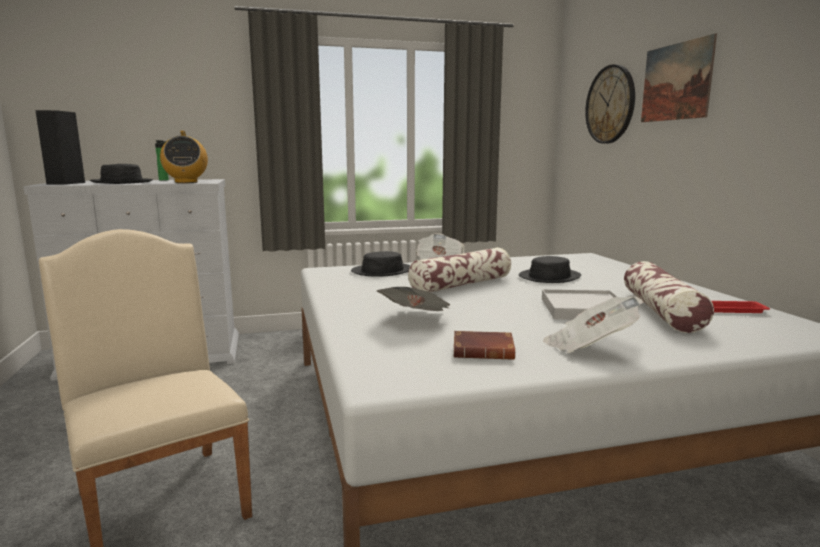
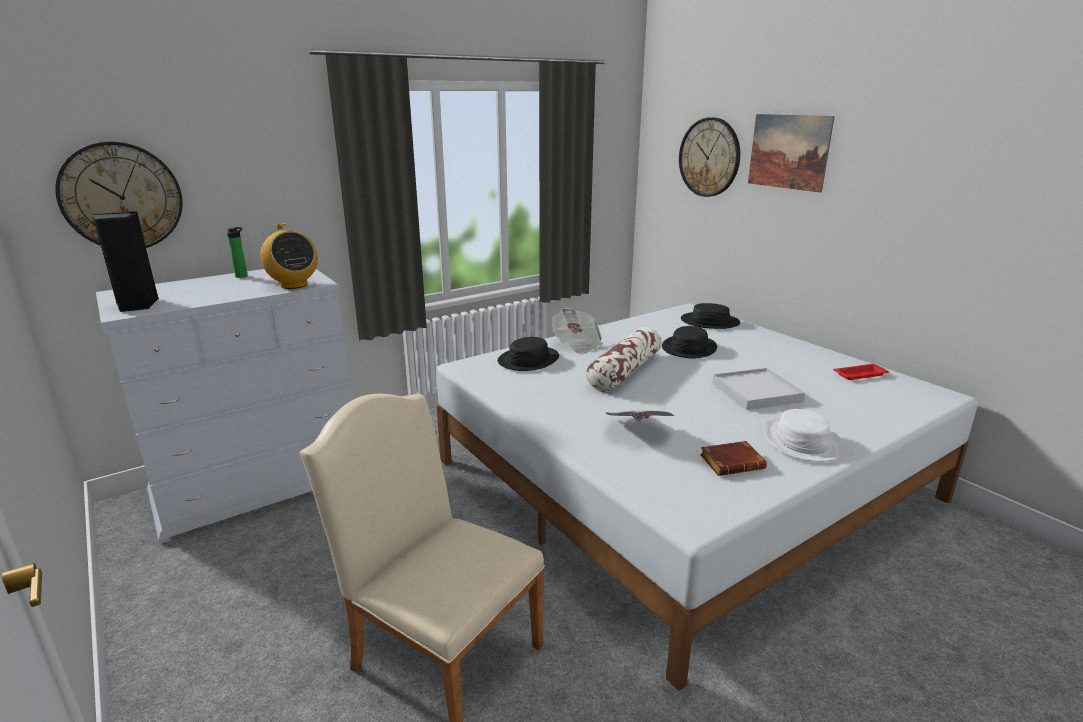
camera: 20 degrees left, 10 degrees up
black hat [90,164,153,184] -> black hat moved to [681,303,740,329]
newspaper [543,296,644,353] -> white hat [764,409,844,462]
pillow [624,261,714,333] -> none
none -> wall clock [55,141,183,248]

